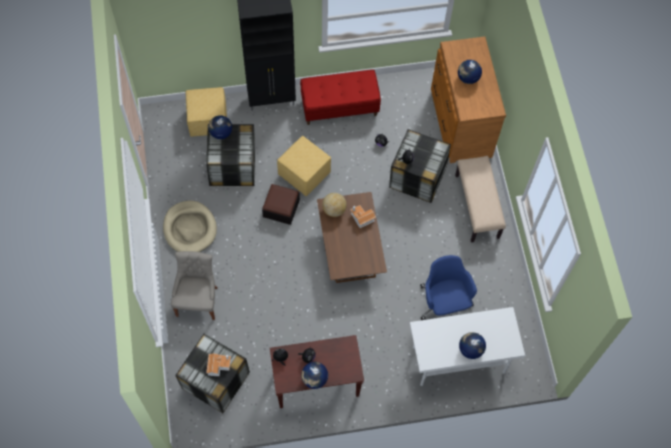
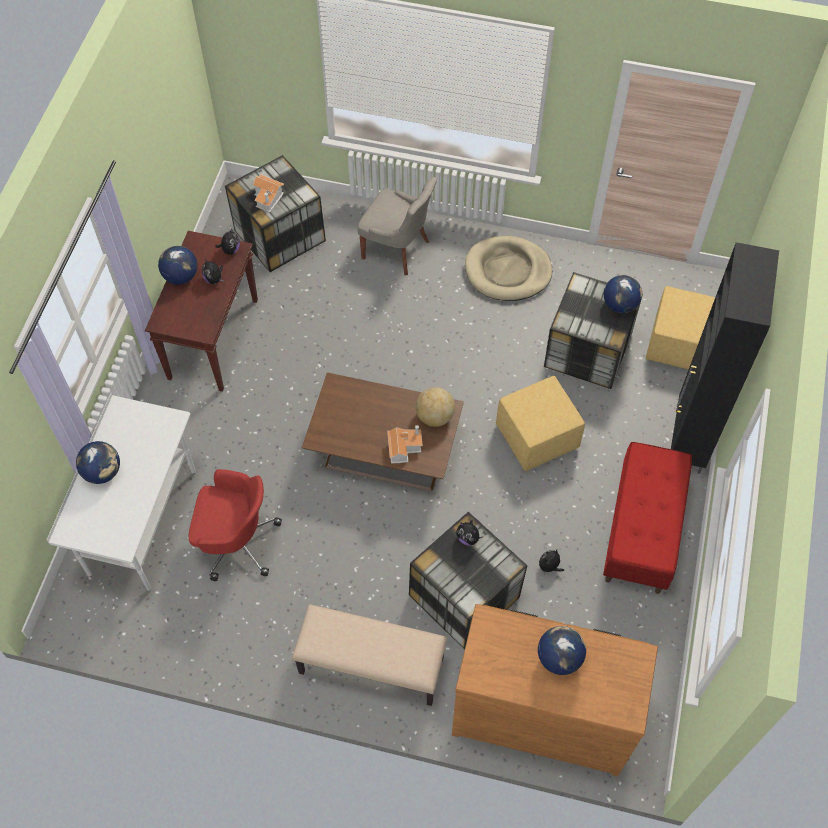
camera: 115 degrees right, 5 degrees down
ottoman [262,184,300,225] -> none
blue office chair [420,255,477,320] -> red office chair [188,469,282,581]

